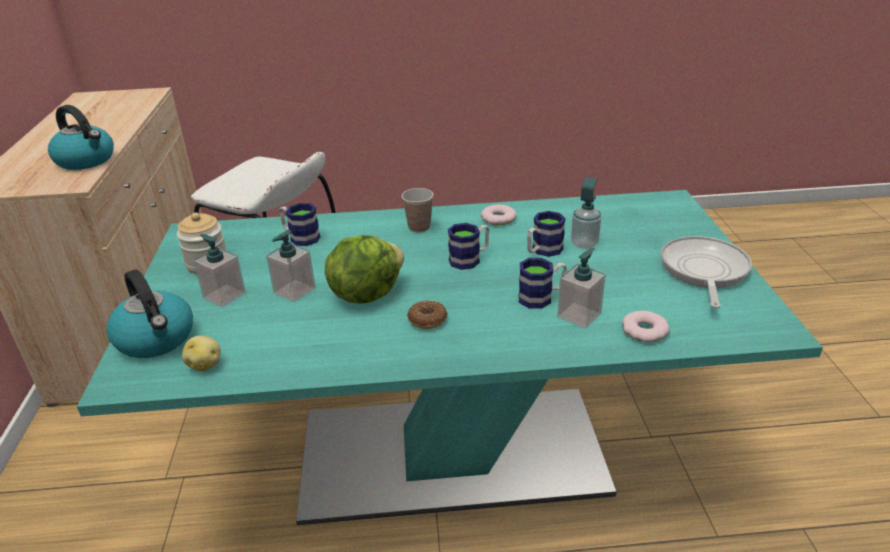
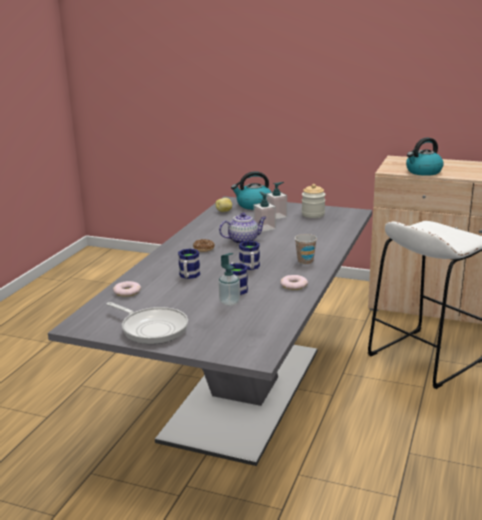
camera: 115 degrees right, 10 degrees down
turquoise dining table [77,190,823,525] -> grey dining table [48,196,372,466]
mug [279,203,320,246] -> none
lettuce [325,235,404,304] -> teapot [219,213,267,244]
soap dispenser [557,248,606,329] -> none

